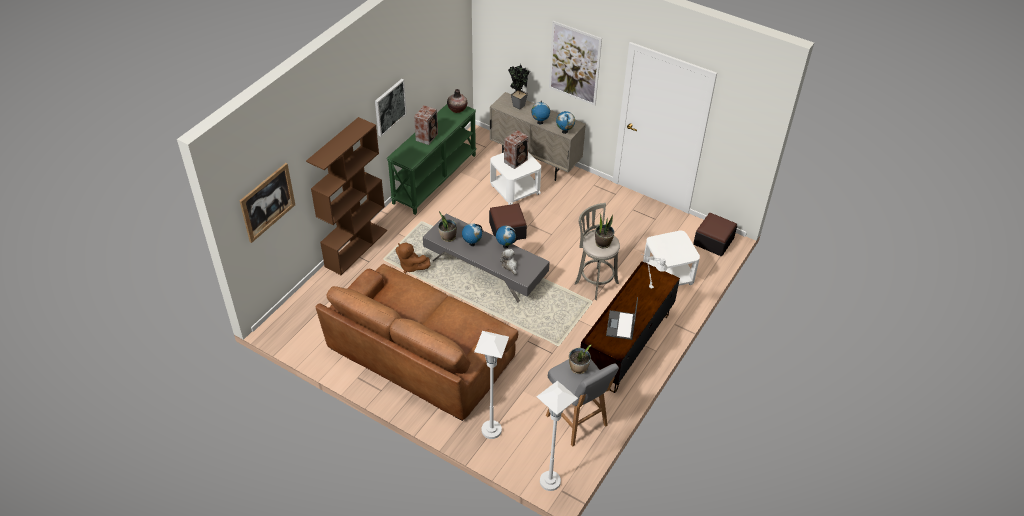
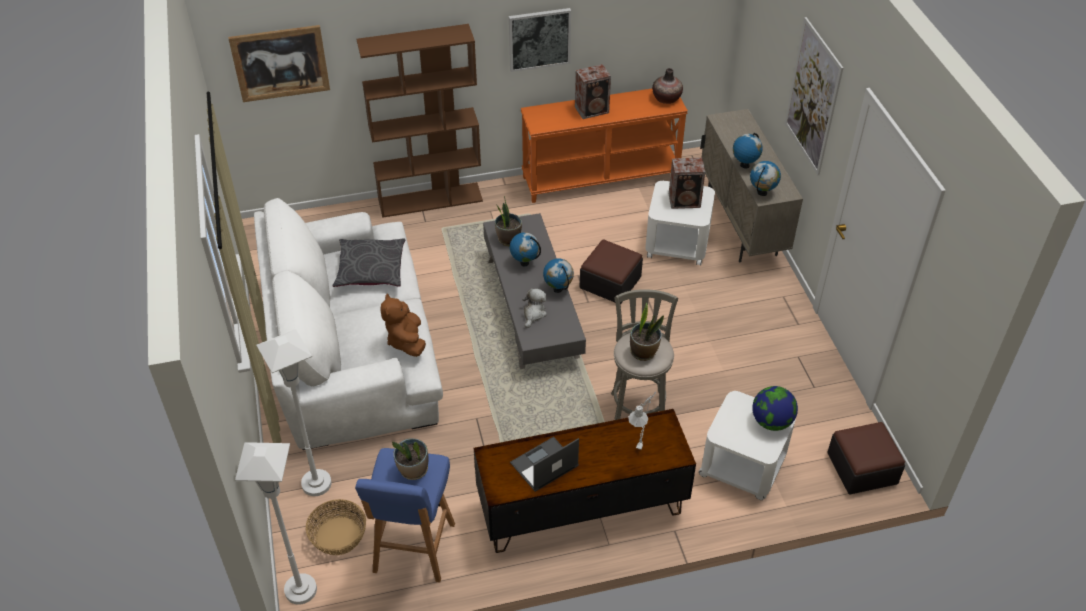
camera: 45 degrees right, 0 degrees up
brown sofa [315,264,518,421] -> white sofa [254,198,443,450]
green console table [387,104,476,215] -> orange console table [521,89,688,203]
brown plush toy [396,242,430,273] -> brown plush toy moved to [381,294,426,357]
potted plant [508,64,530,109] -> none
grey stool [546,359,619,447] -> blue stool [355,448,455,583]
none -> basket [306,499,366,555]
none -> grey pillow [332,238,406,287]
none -> globe [752,386,798,431]

